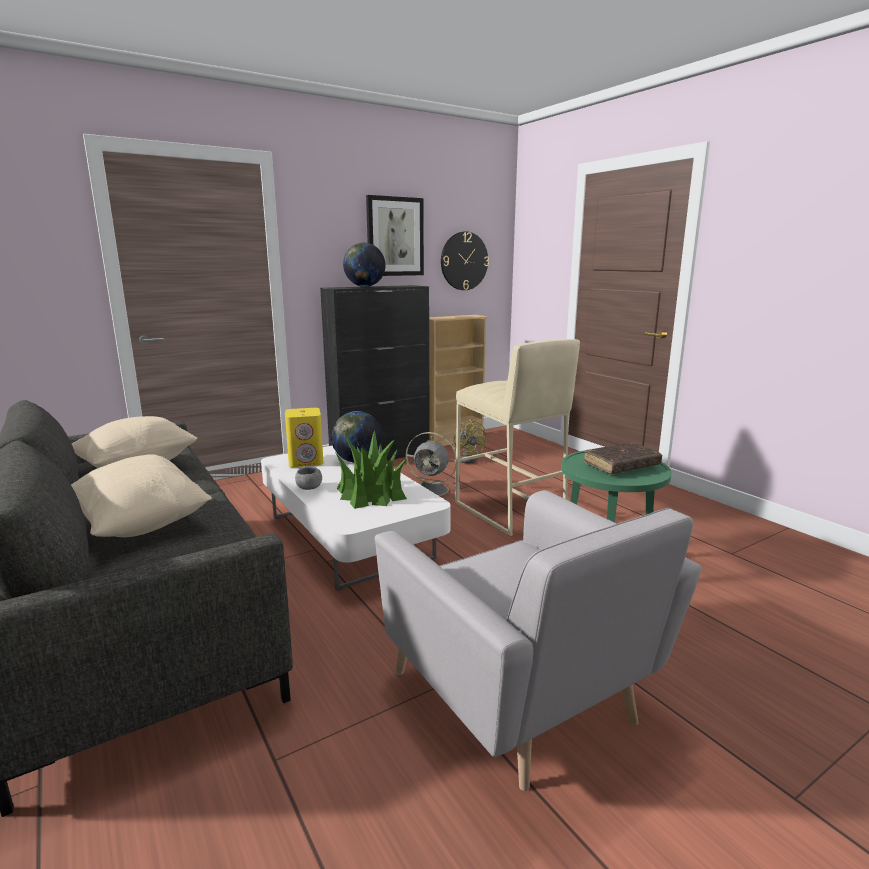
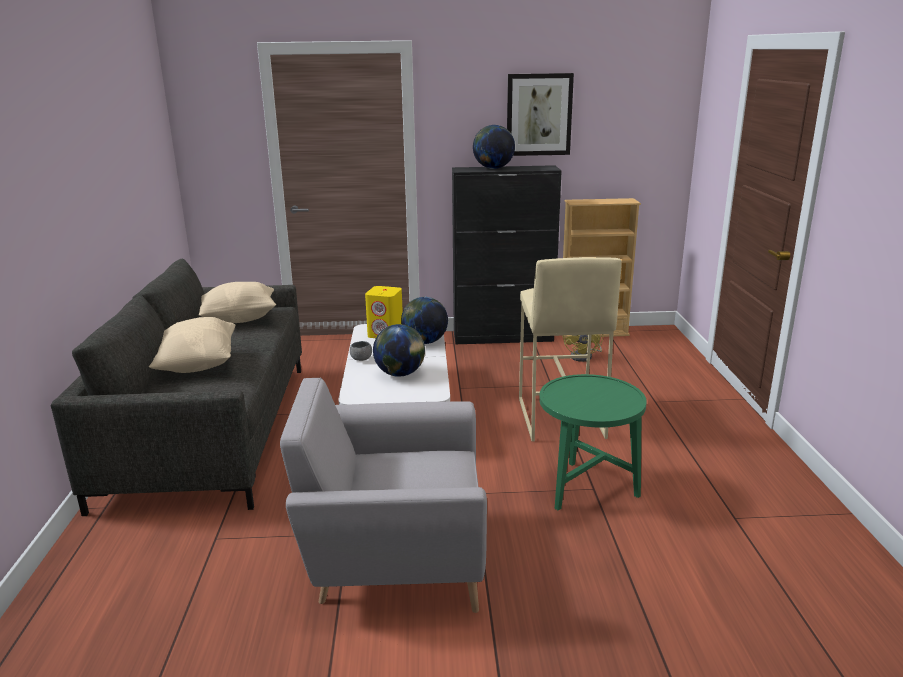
camera: 30 degrees right, 5 degrees up
potted plant [335,430,407,509] -> globe [373,324,425,377]
grey armchair [375,490,701,791] -> grey armchair turned 90 degrees clockwise [280,377,487,613]
grey fan [406,432,456,499] -> none
wall clock [441,231,489,290] -> none
brown book [584,443,662,474] -> none

